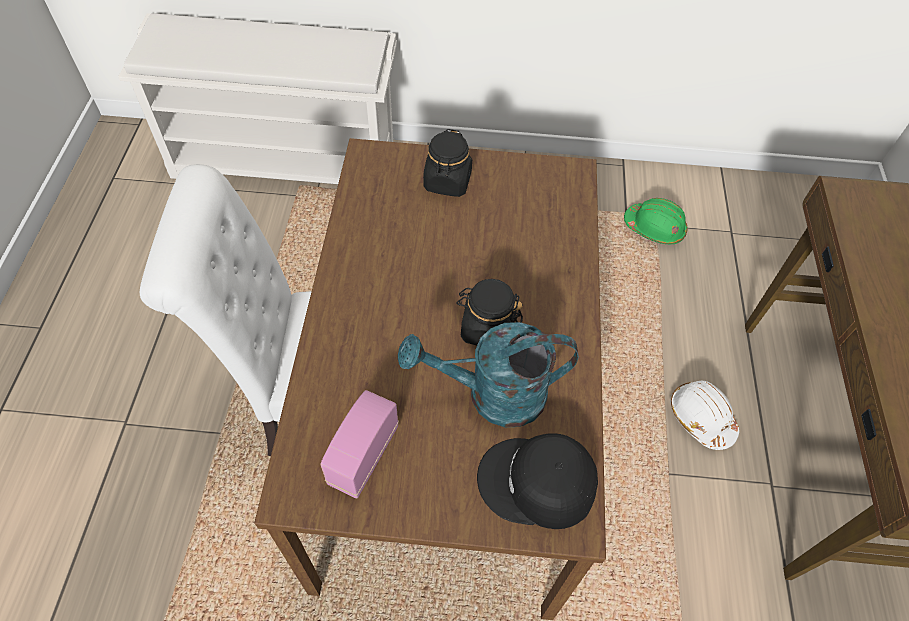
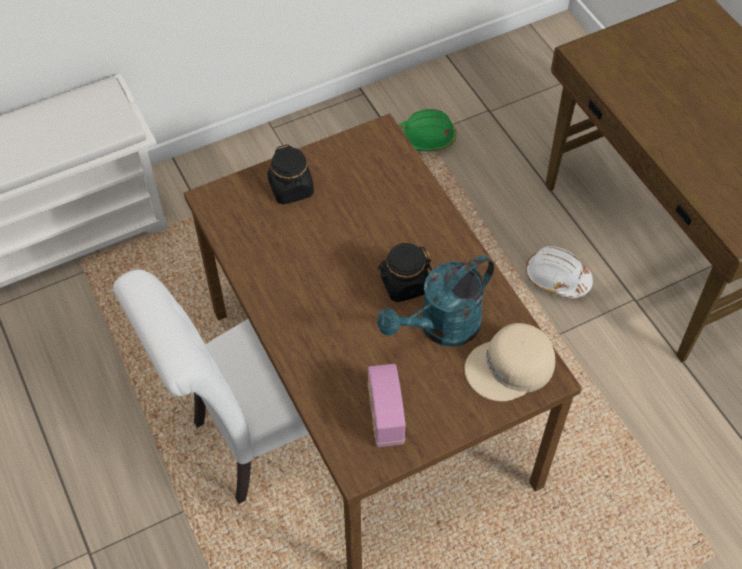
camera: 30 degrees left, 0 degrees up
black cap [477,433,598,529] -> beige cap [464,323,555,401]

